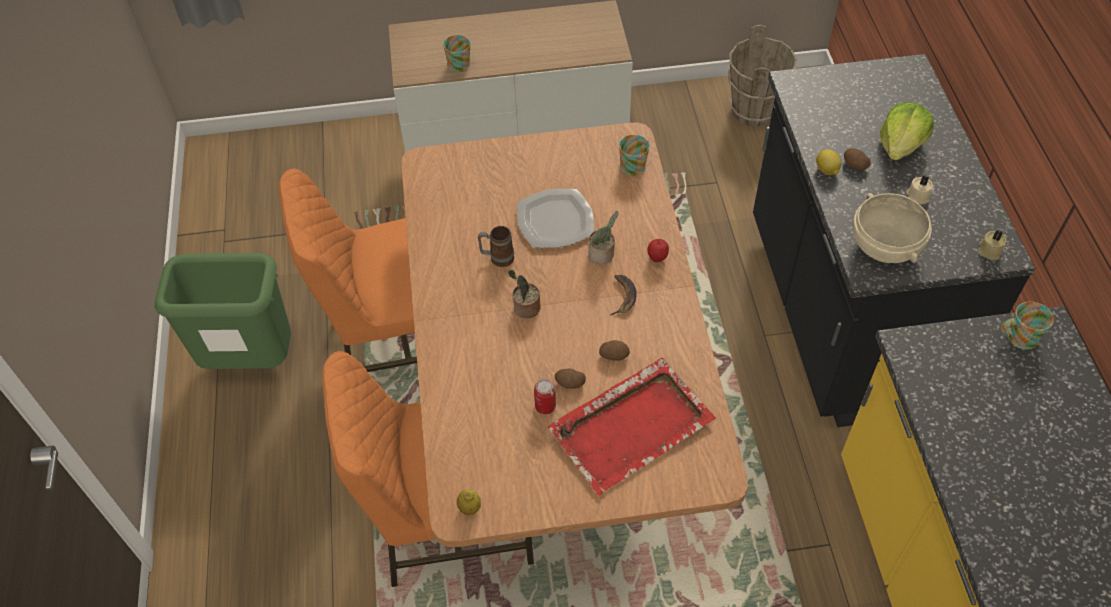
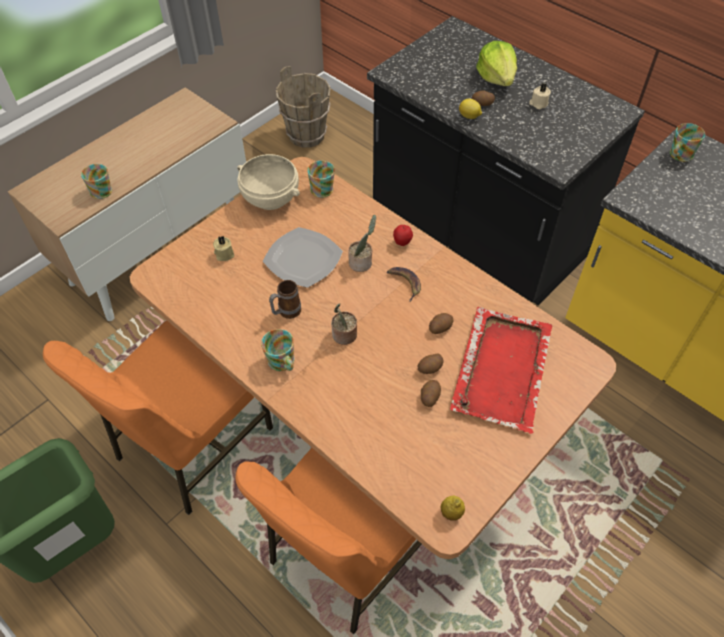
camera: 40 degrees left, 0 degrees up
can [534,379,556,414] -> potato [421,380,441,407]
beige bowl [852,193,932,263] -> beige bowl moved to [237,154,300,210]
beige candle [979,230,1006,259] -> beige candle moved to [213,236,234,261]
none -> mug [261,329,295,371]

